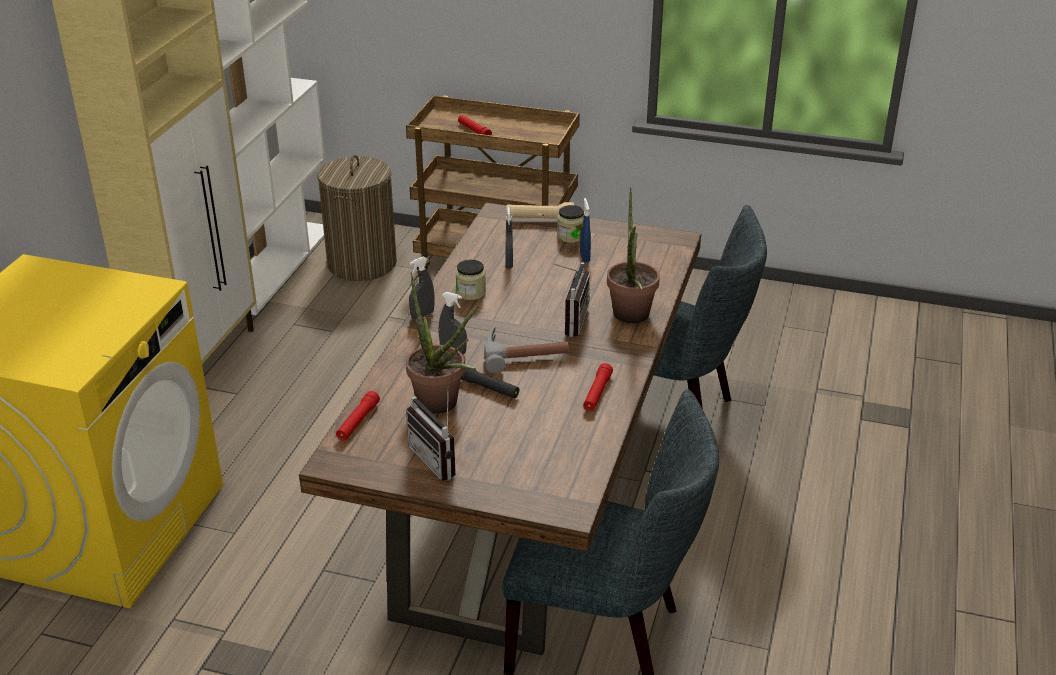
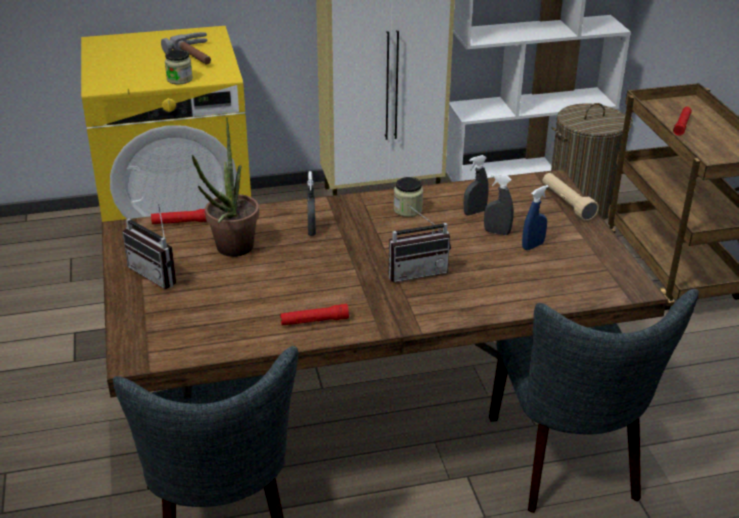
camera: 60 degrees right, 0 degrees up
radio [406,386,456,481] -> radio turned 75 degrees counterclockwise [122,204,176,289]
grey spray bottle [409,257,434,320] -> grey spray bottle moved to [484,174,514,235]
black flashlight [461,369,519,398] -> none
hammer [484,327,569,373] -> hammer moved to [161,32,211,65]
jar [557,205,584,243] -> jar moved to [165,50,193,84]
potted plant [607,187,660,323] -> none

